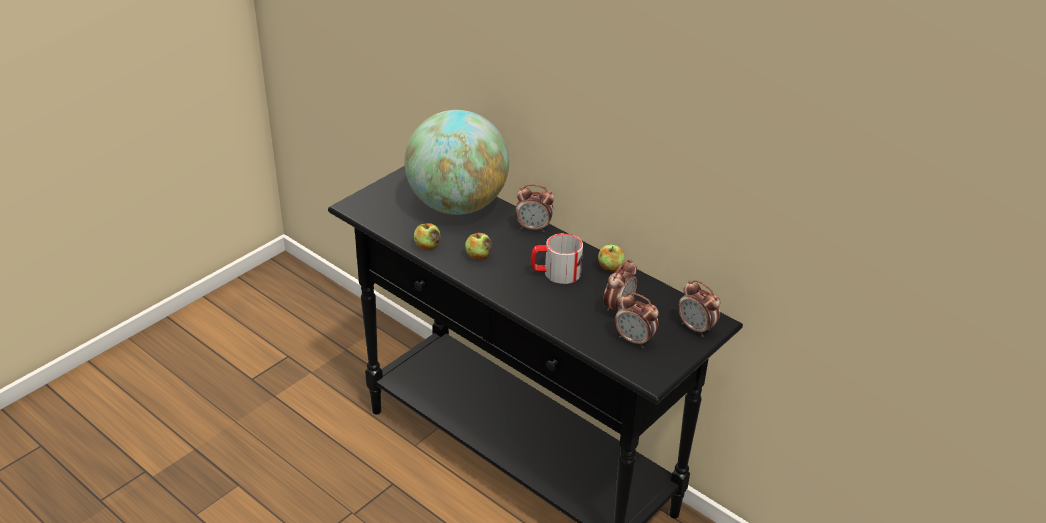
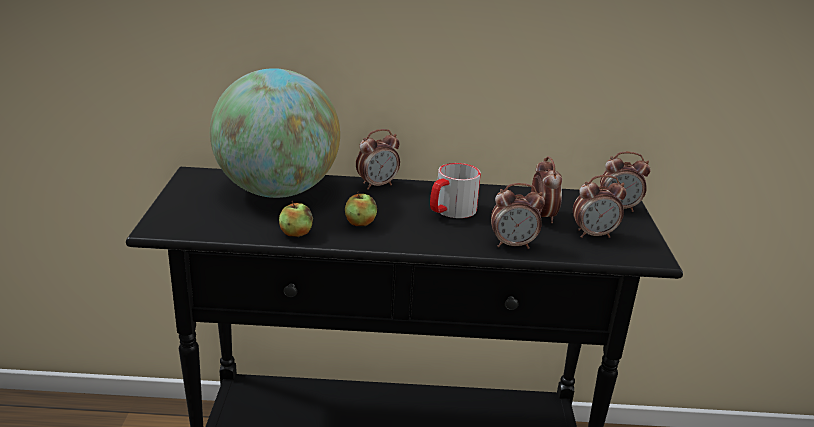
camera: 40 degrees left, 10 degrees down
apple [598,244,625,271] -> none
none -> alarm clock [491,183,545,249]

